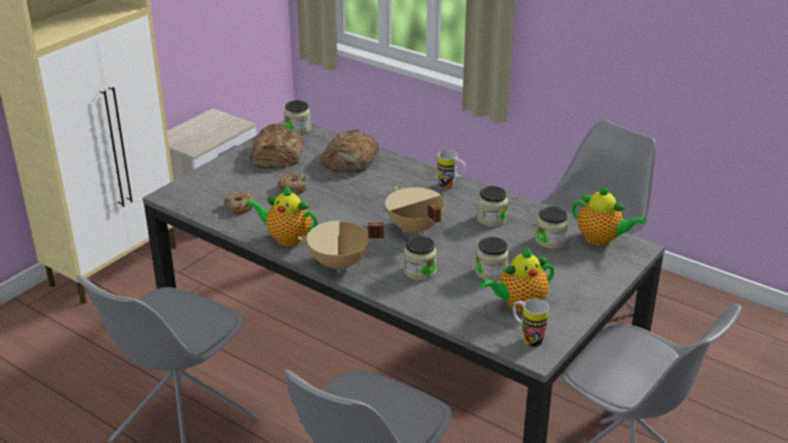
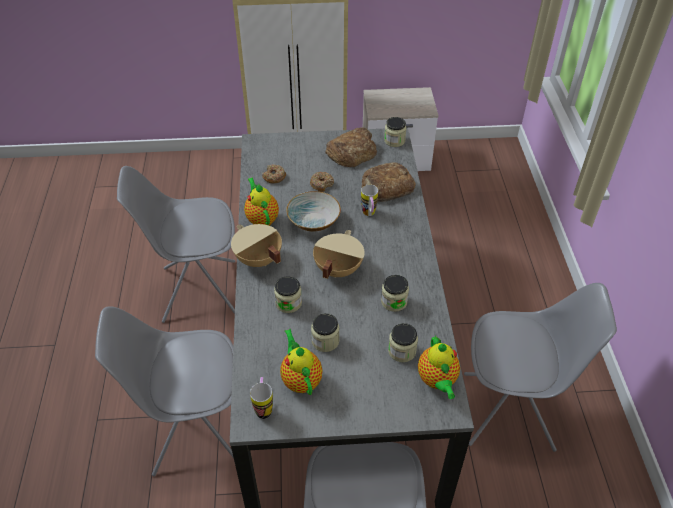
camera: 50 degrees right, 15 degrees up
mug [438,150,466,189] -> mug moved to [361,184,378,216]
teapot [480,248,554,312] -> teapot turned 45 degrees clockwise [280,329,323,395]
none -> bowl [286,191,341,232]

